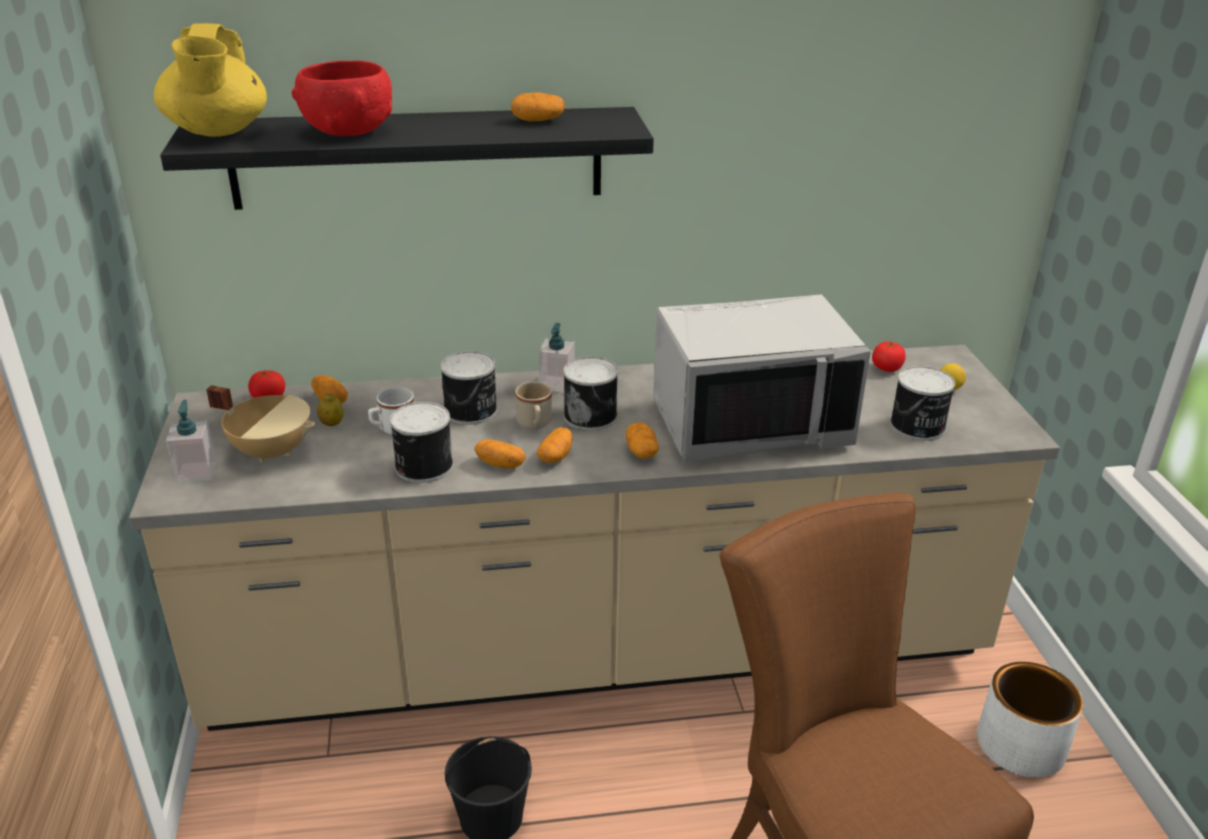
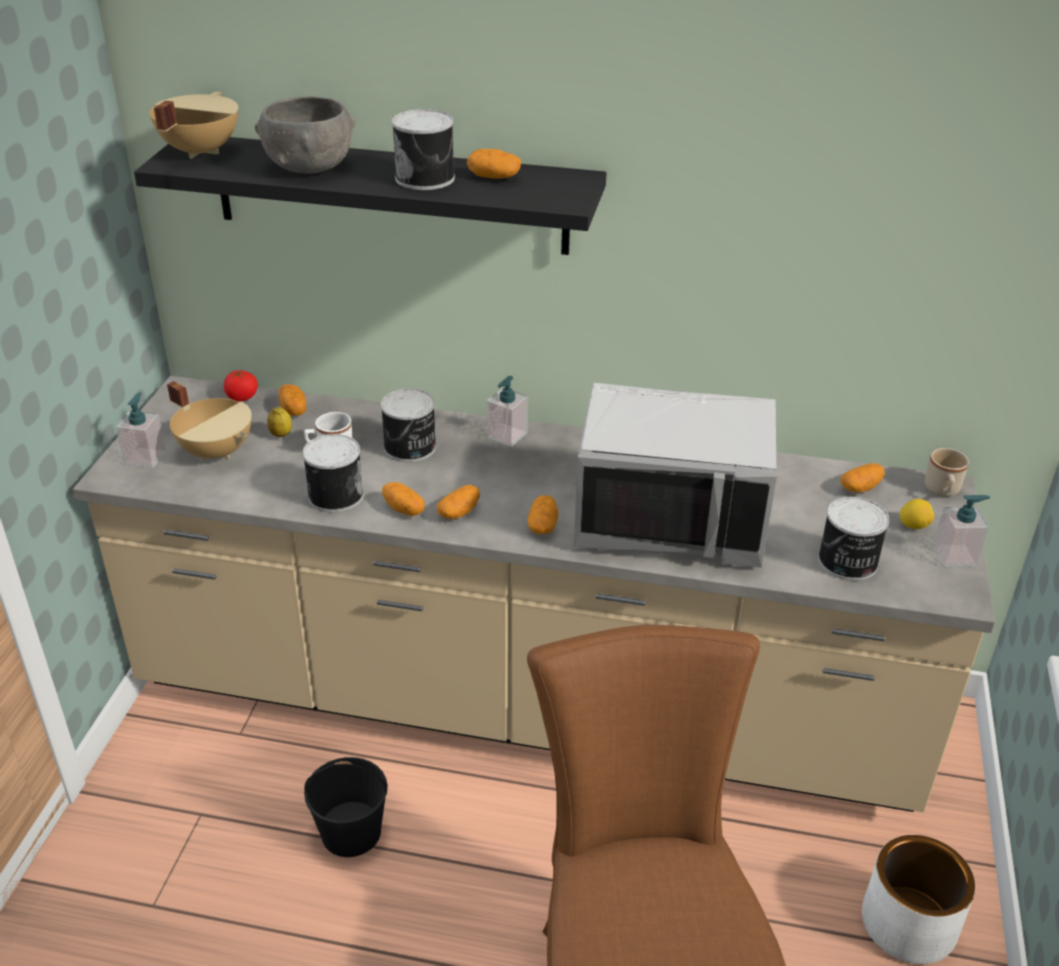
camera: 20 degrees right, 5 degrees up
yellow teapot [154,23,267,137] -> beige cooking pot [150,92,238,159]
red bowl [292,60,392,136] -> grey bowl [255,97,355,174]
beige mug [515,382,552,429] -> beige mug moved to [925,448,969,497]
can [563,357,618,431] -> can moved to [392,109,455,190]
tomato [872,341,906,372] -> potato [841,463,885,492]
none -> soap dispenser [933,495,990,567]

